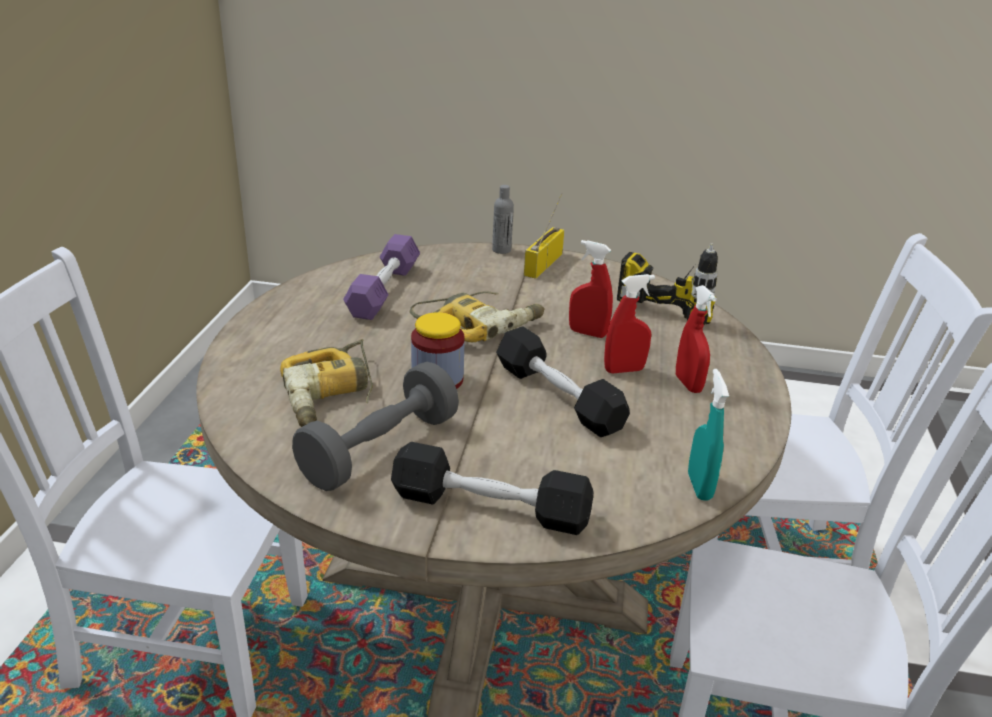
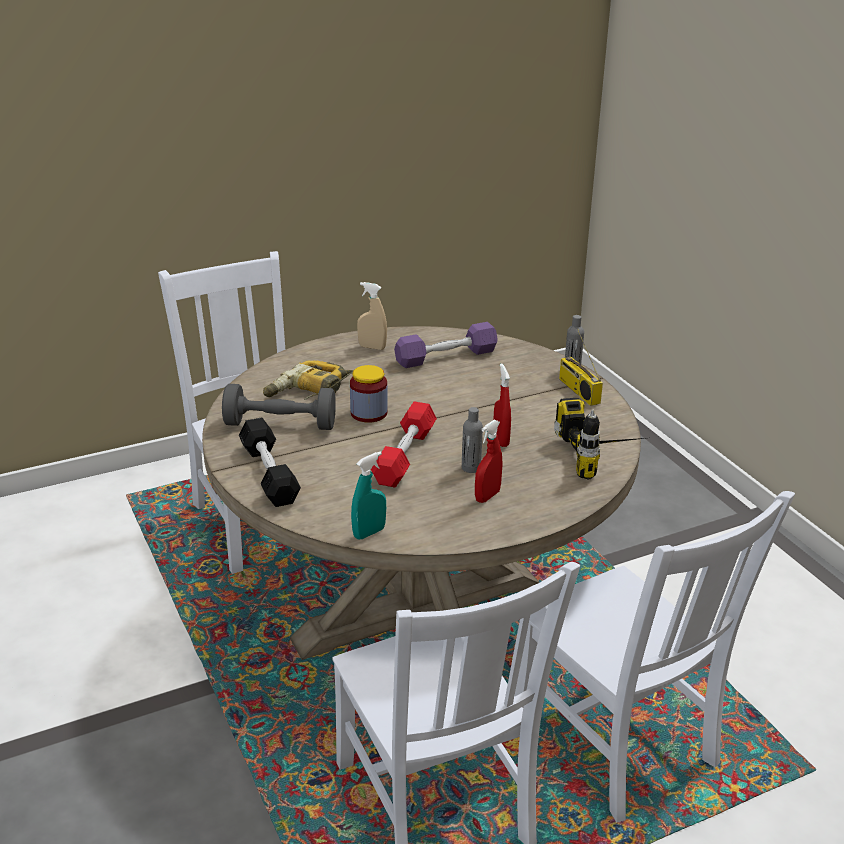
camera: 55 degrees right, 0 degrees up
power drill [410,291,544,342] -> none
black dumbbell [496,326,630,437] -> red dumbbell [371,401,437,487]
radio [524,193,564,279] -> radio turned 105 degrees counterclockwise [559,328,603,406]
red spray bottle [604,274,655,373] -> grey bottle [462,407,483,473]
none -> beige spray bottle [357,282,387,350]

